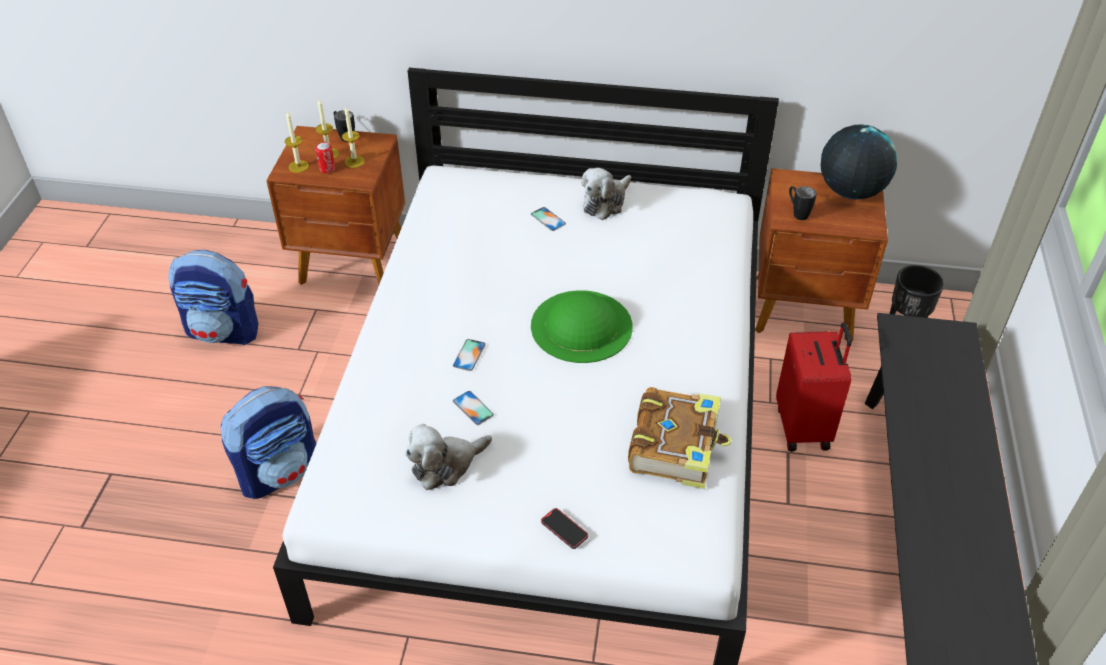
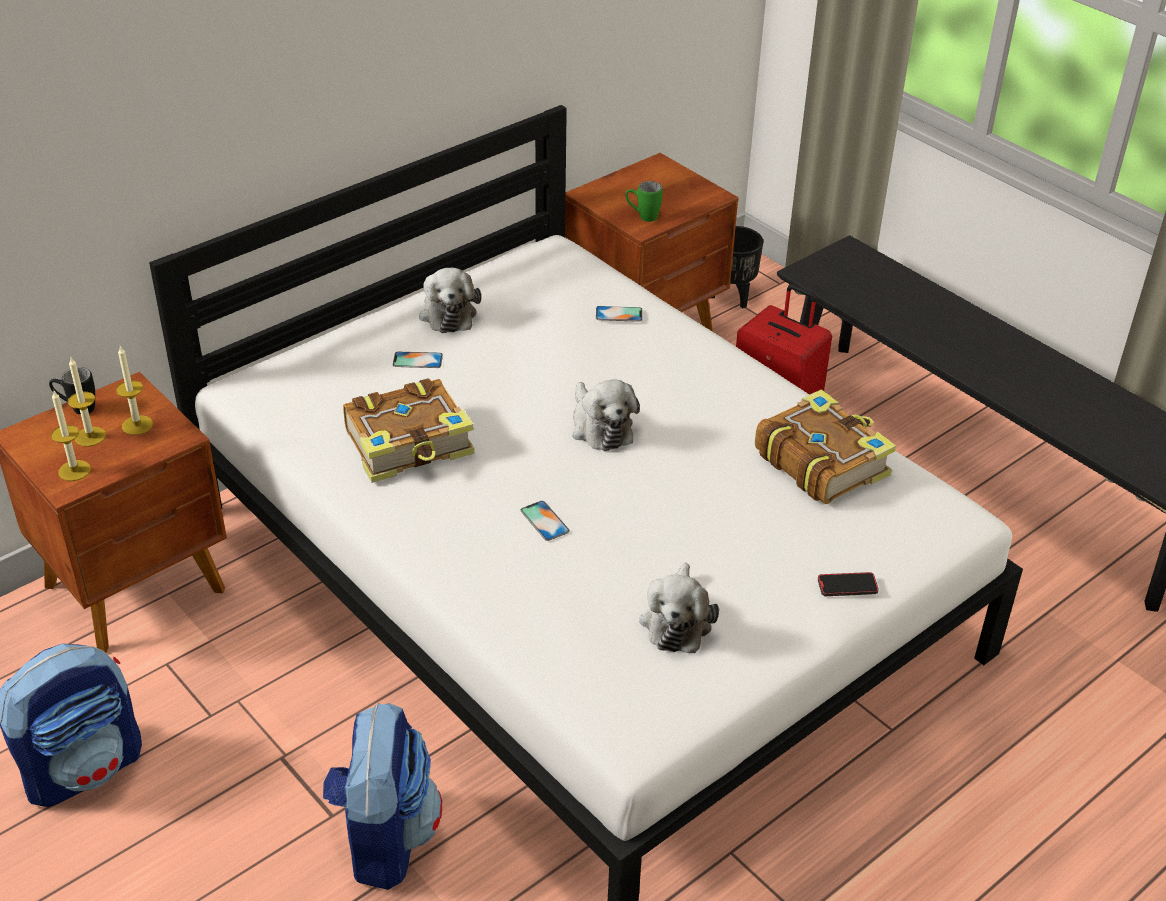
camera: 50 degrees left, 5 degrees down
can [316,142,335,173] -> none
phone [453,391,494,425] -> phone moved to [596,306,643,322]
green hat [531,290,633,363] -> plush toy [573,379,640,451]
black mug [789,186,816,220] -> green mug [625,181,663,222]
globe [821,124,897,200] -> none
none -> book [343,378,475,483]

